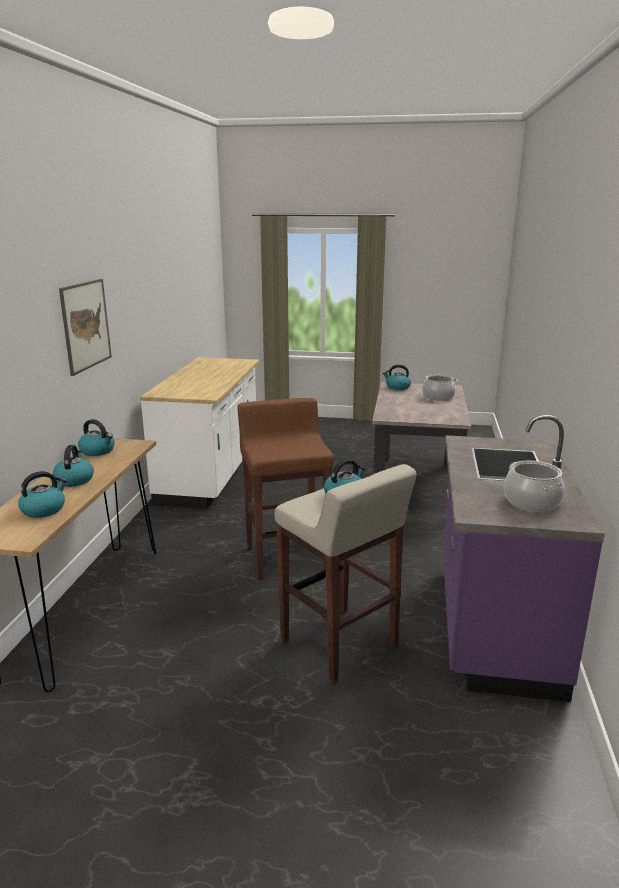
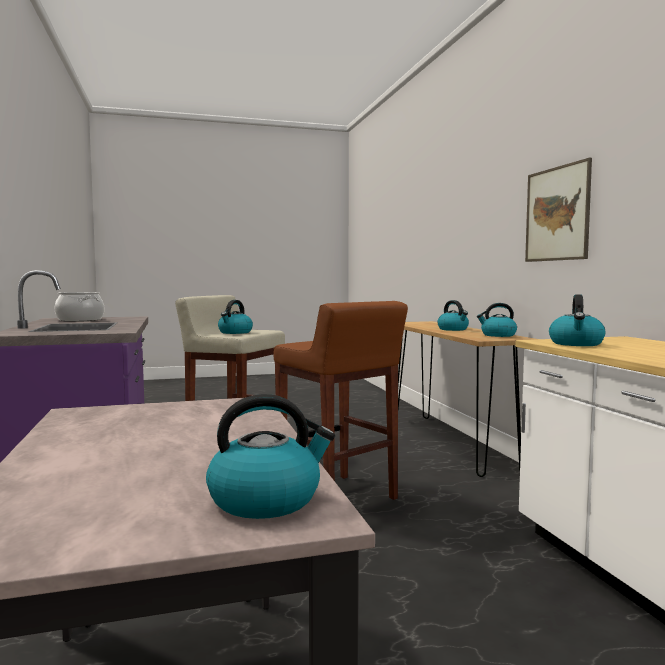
camera: 155 degrees right, 15 degrees down
kettle [18,471,67,518] -> kettle moved to [549,294,606,346]
cooking pot [422,375,457,401] -> none

